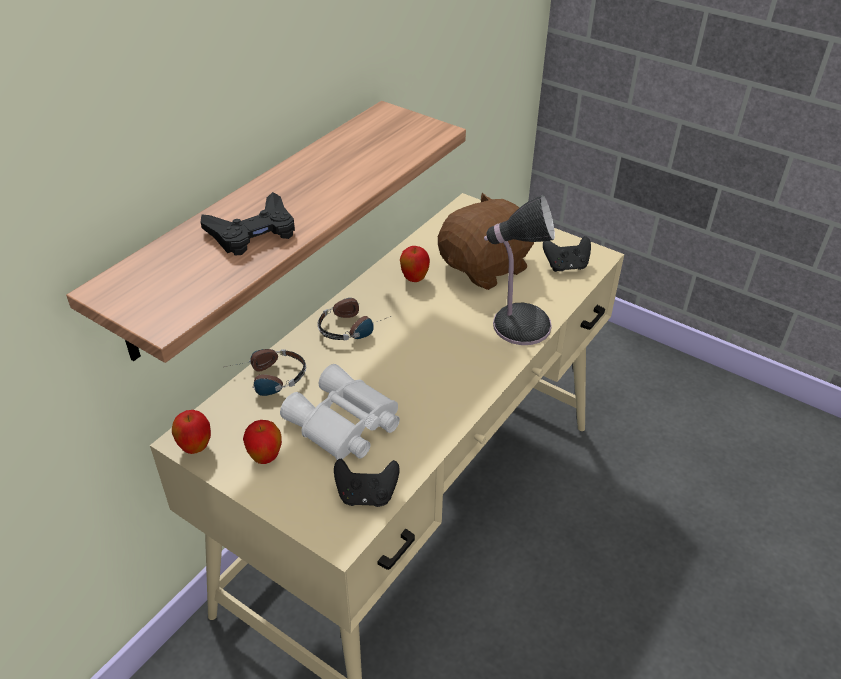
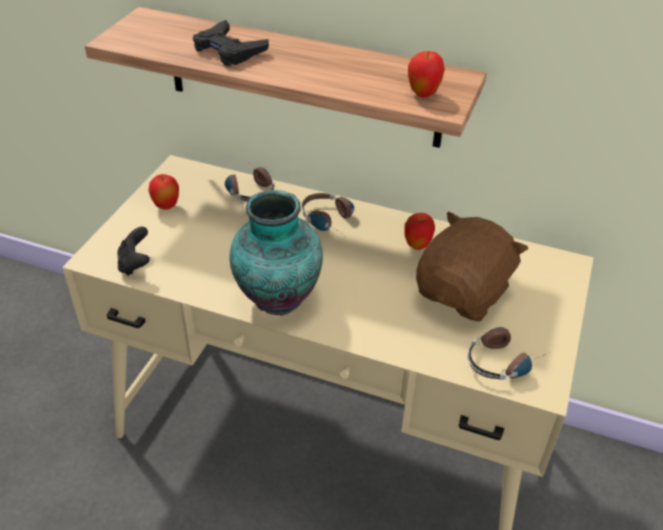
camera: 75 degrees right, 0 degrees up
apple [172,410,211,454] -> apple moved to [408,51,445,97]
white binoculars [280,364,400,460] -> none
brown plush toy [438,193,534,290] -> brown plush toy turned 90 degrees counterclockwise [416,212,528,321]
table lamp [484,195,555,345] -> none
black game controller [543,236,591,272] -> headphones [467,327,546,380]
none -> vase [229,190,323,316]

